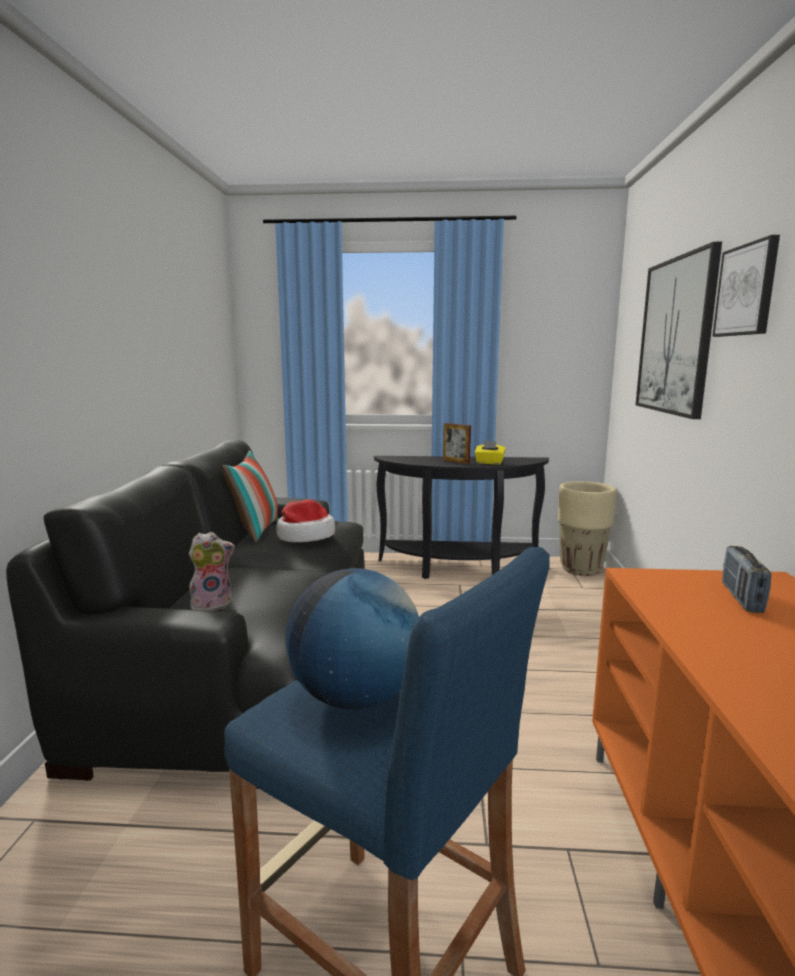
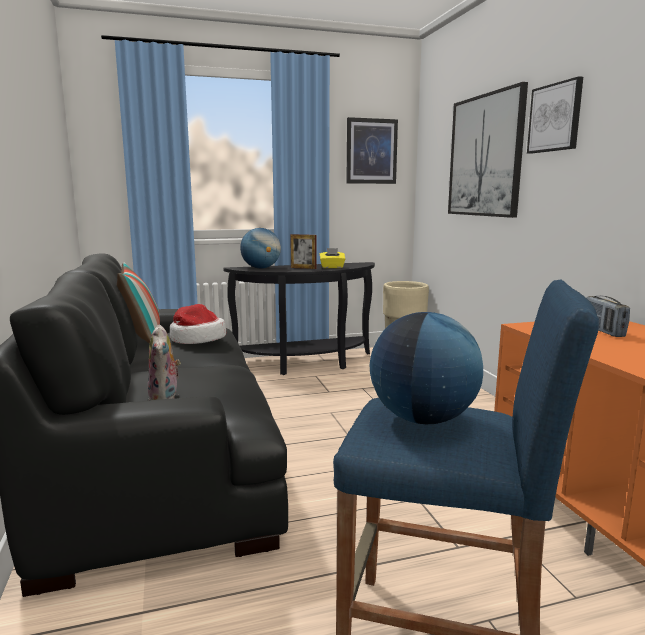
camera: 20 degrees left, 0 degrees up
plush toy [189,532,235,611] -> plush toy turned 120 degrees clockwise [148,324,181,400]
none -> globe [240,228,281,269]
none -> picture [346,117,398,184]

